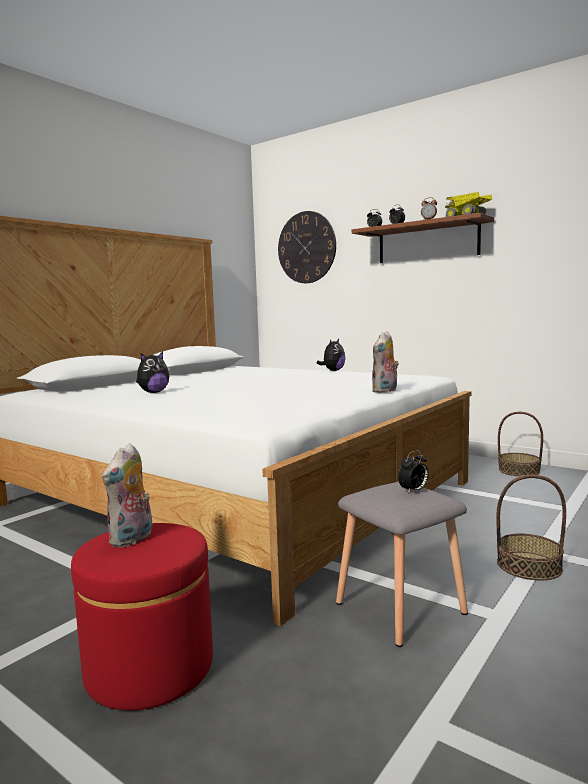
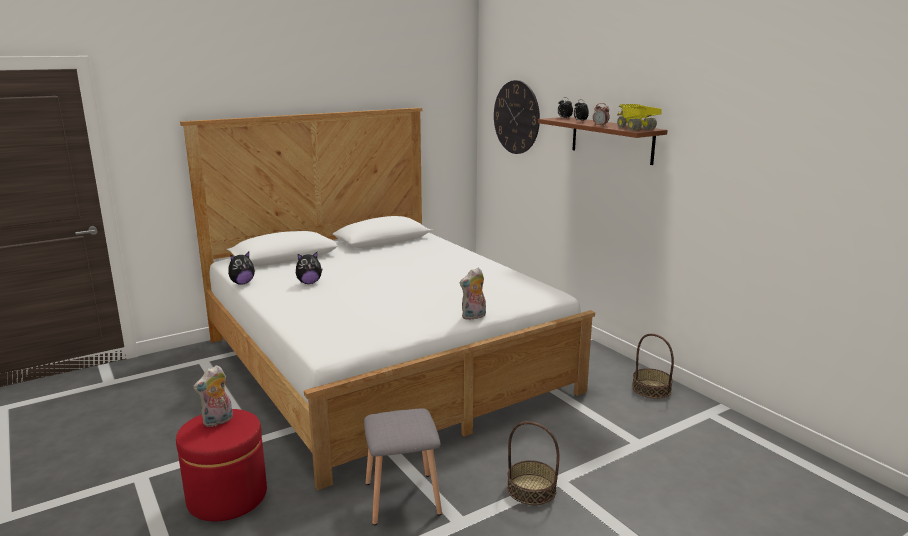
camera: 20 degrees right, 10 degrees up
plush toy [317,339,345,371] -> plush toy moved to [228,252,255,285]
alarm clock [398,450,429,493] -> none

